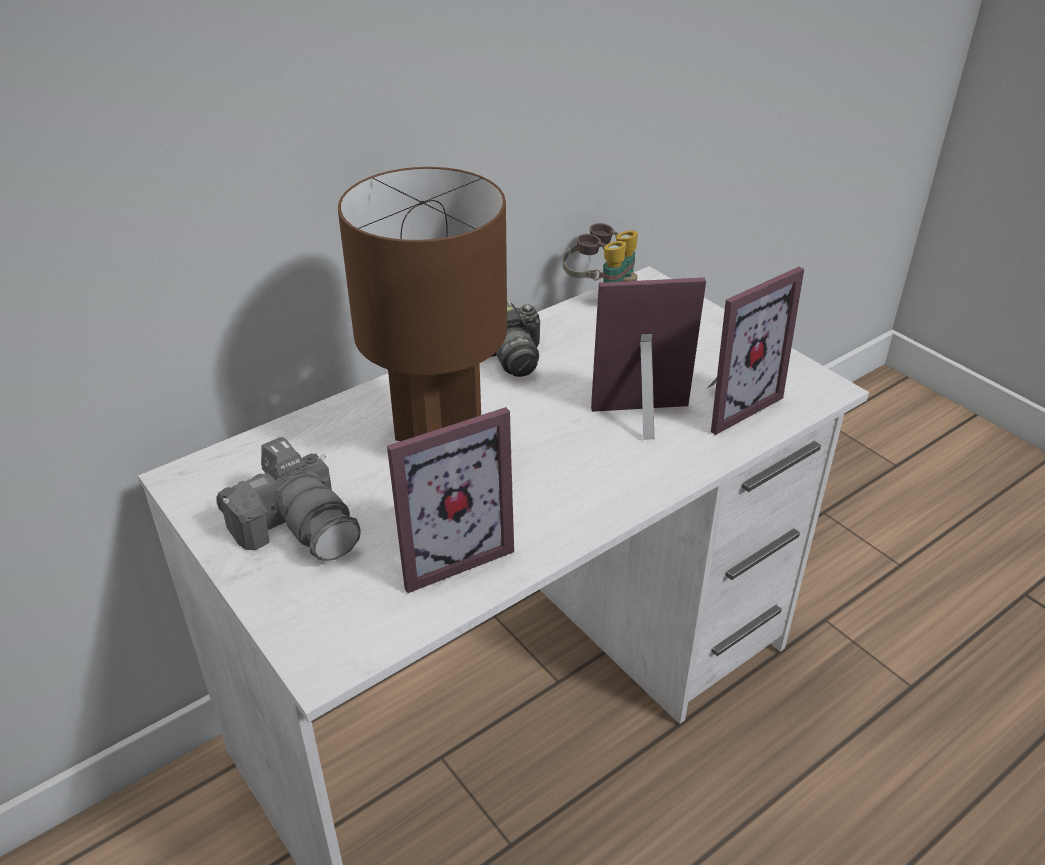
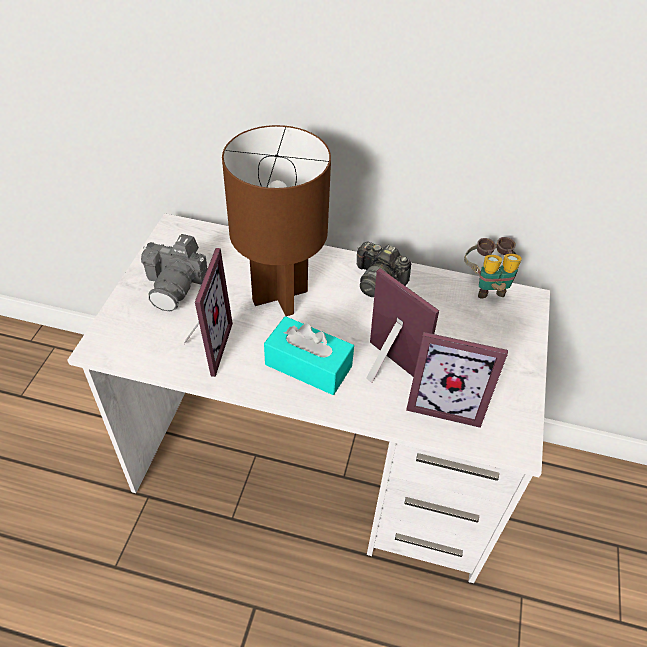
camera: 50 degrees right, 10 degrees up
picture frame [387,407,514,593] -> picture frame turned 105 degrees counterclockwise [184,248,233,377]
none -> turquoise tissue box [264,316,354,395]

